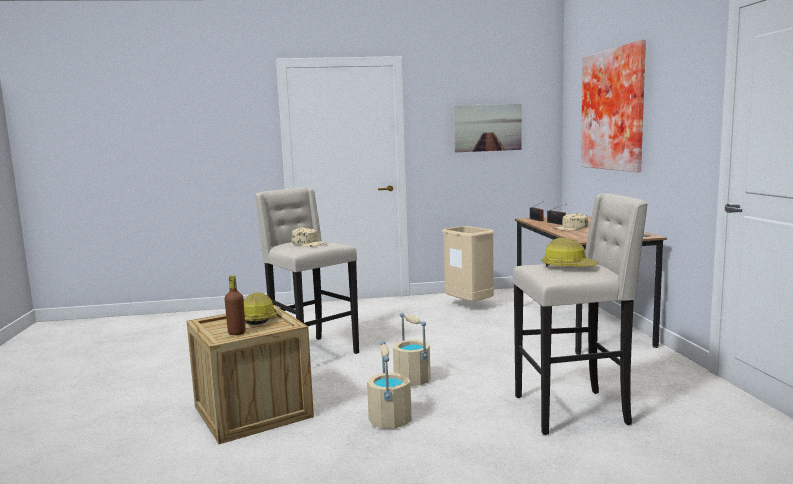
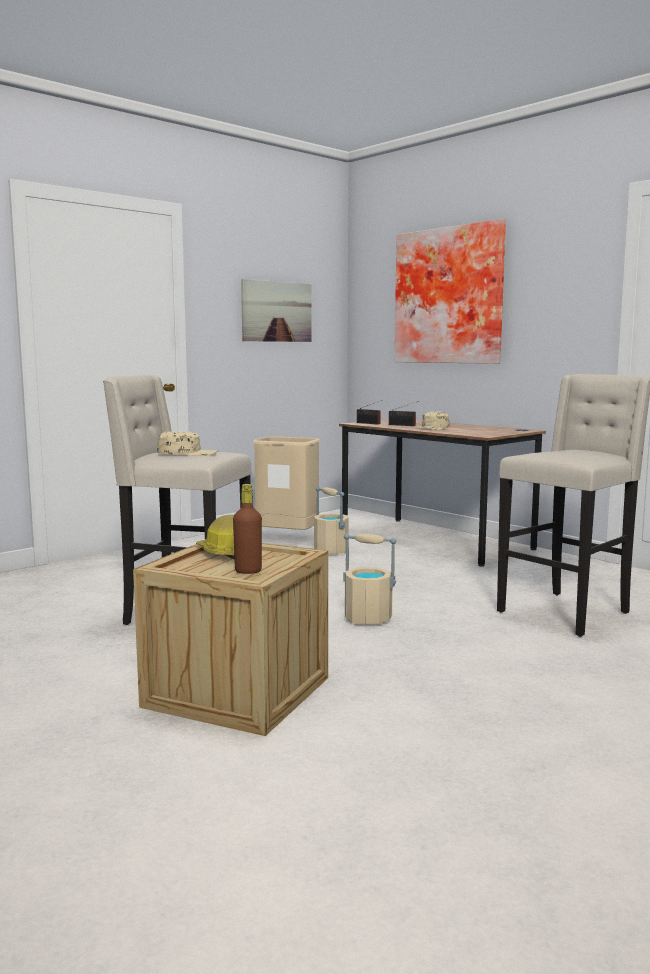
camera: 35 degrees left, 0 degrees up
beige bucket [367,341,412,429] -> beige bucket moved to [314,487,349,554]
hard hat [542,238,598,267] -> none

